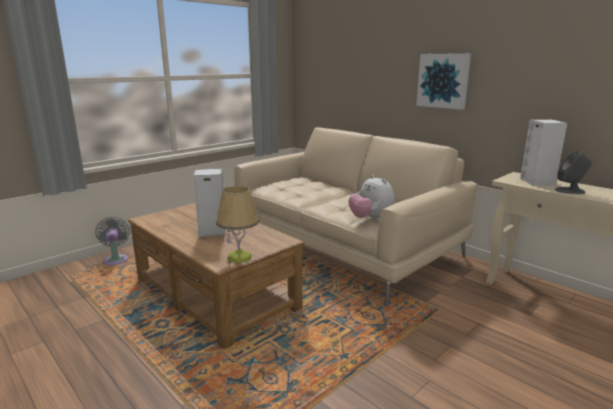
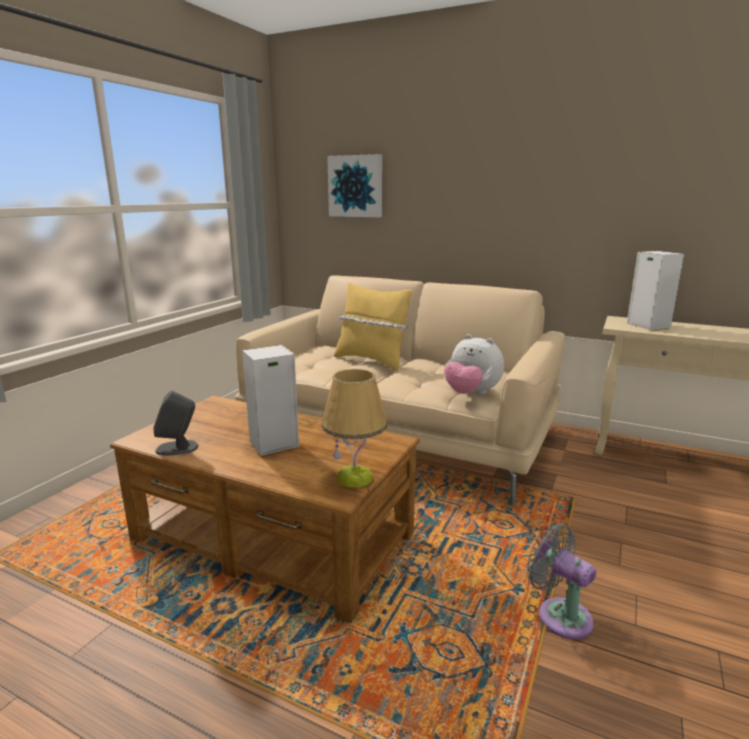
camera: 20 degrees left, 0 degrees up
grey fan [95,217,130,265] -> grey fan moved to [527,523,596,639]
picture [416,53,471,110] -> picture moved to [327,154,382,217]
grey speaker [555,151,592,194] -> grey speaker moved to [153,390,198,456]
none -> yellow pillow [334,282,412,371]

